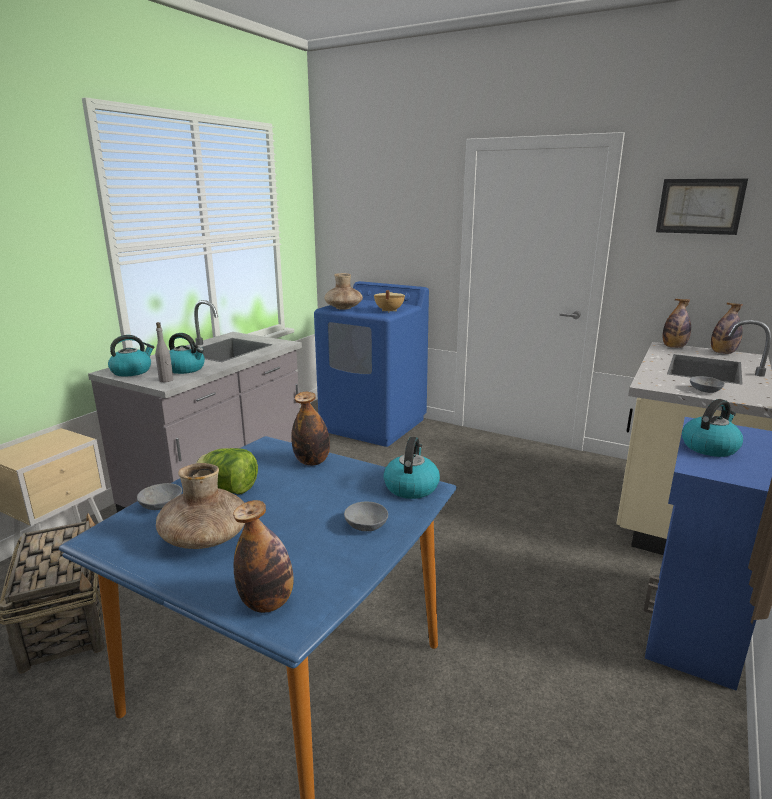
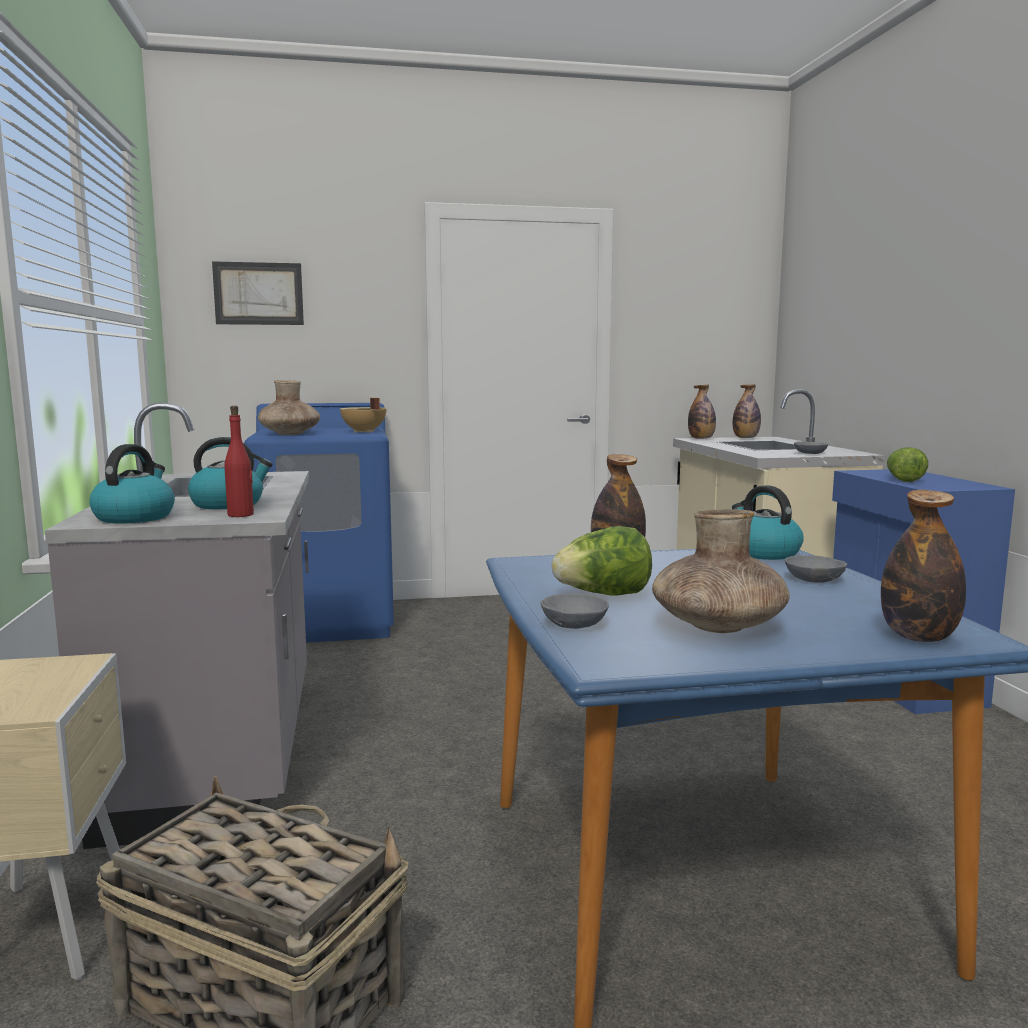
camera: 40 degrees left, 10 degrees down
grey bottle [155,322,173,382] -> red bottle [224,406,254,517]
picture [656,179,748,235] -> picture moved to [212,261,304,325]
kettle [682,399,743,457] -> lettuce [887,447,928,482]

